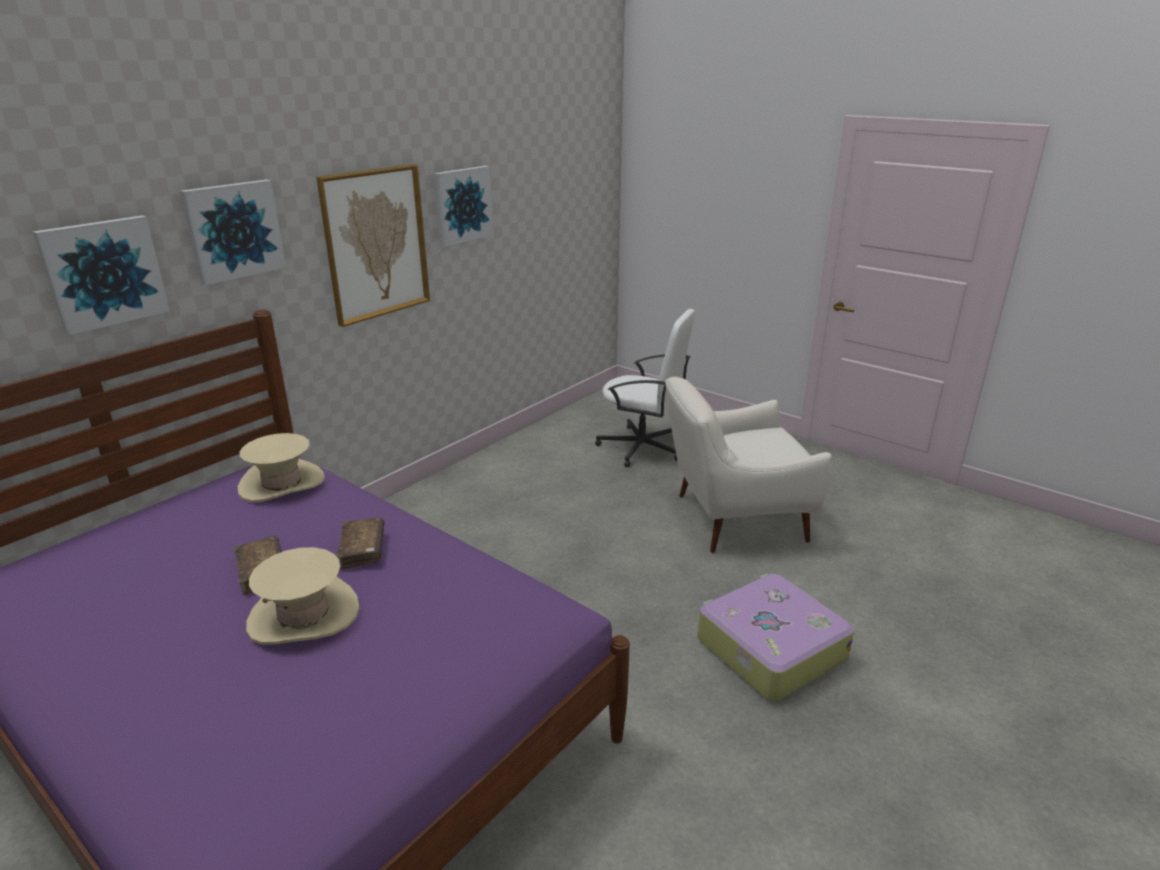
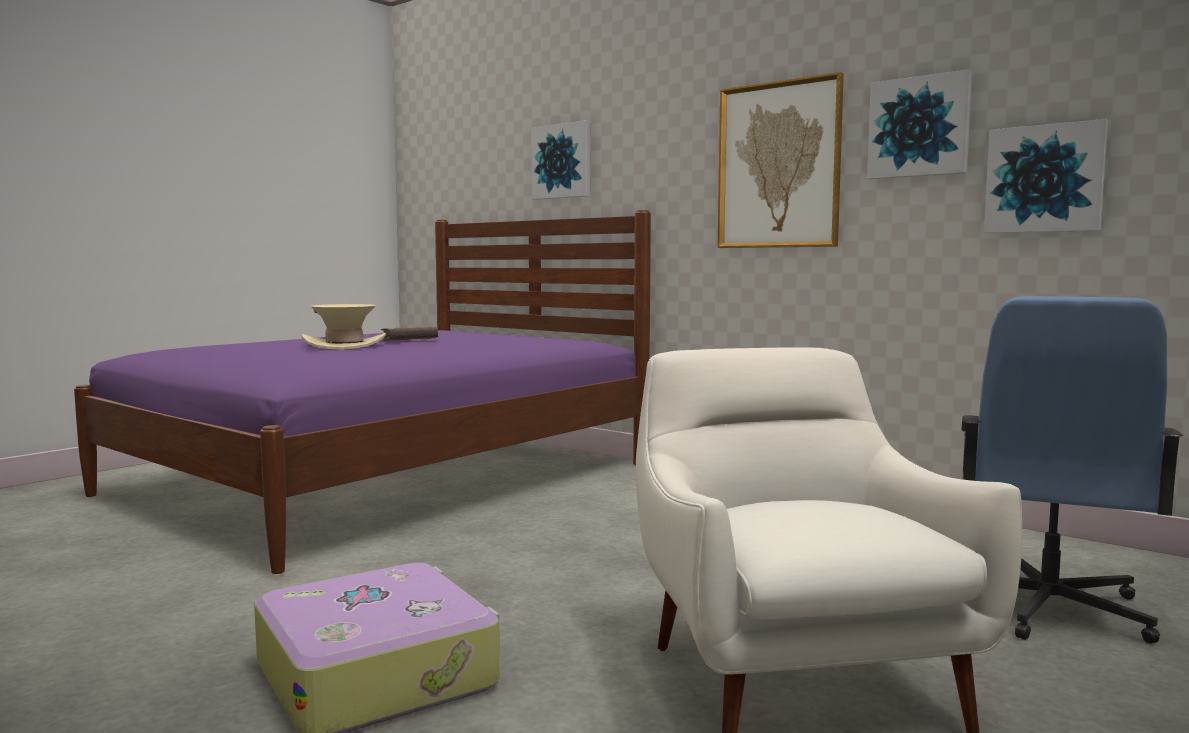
camera: 90 degrees right, 20 degrees down
picture [180,180,286,285] -> picture moved to [984,119,1108,233]
beige hat [238,433,325,502] -> none
brown book [336,517,384,570] -> none
white office chair [595,309,695,467] -> blue office chair [961,296,1184,644]

